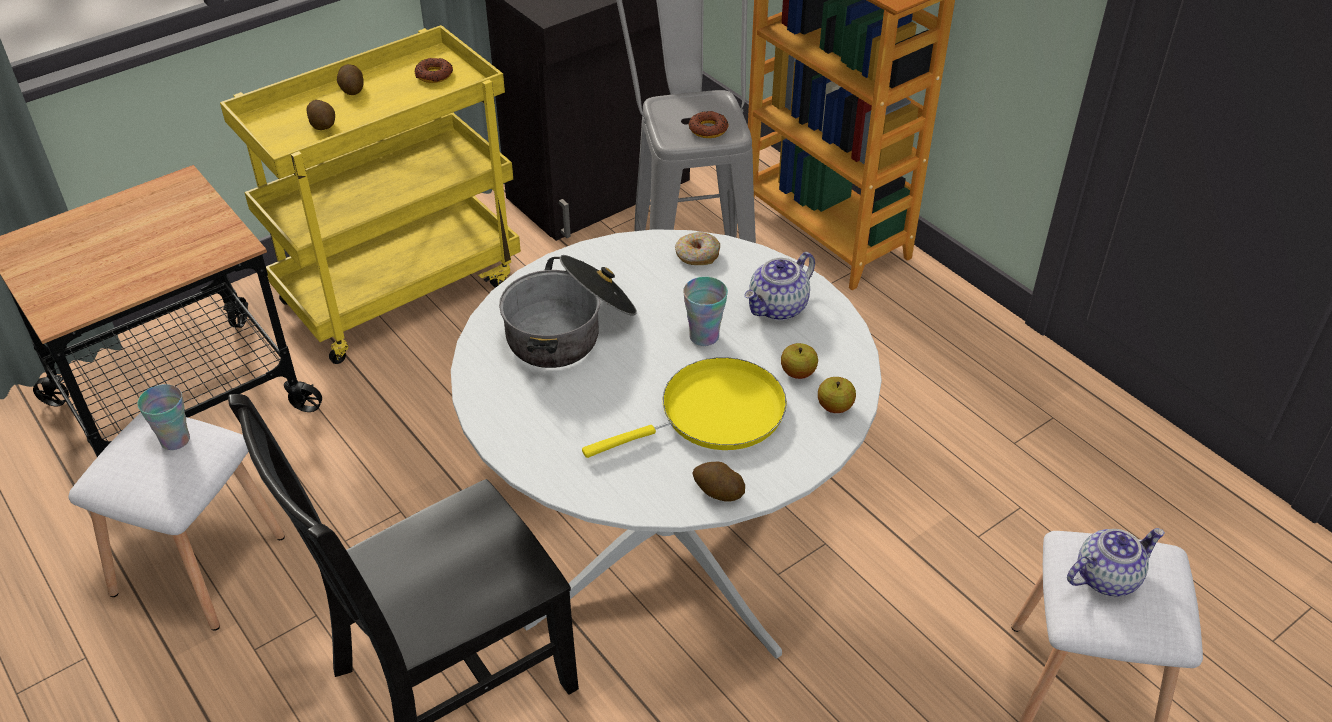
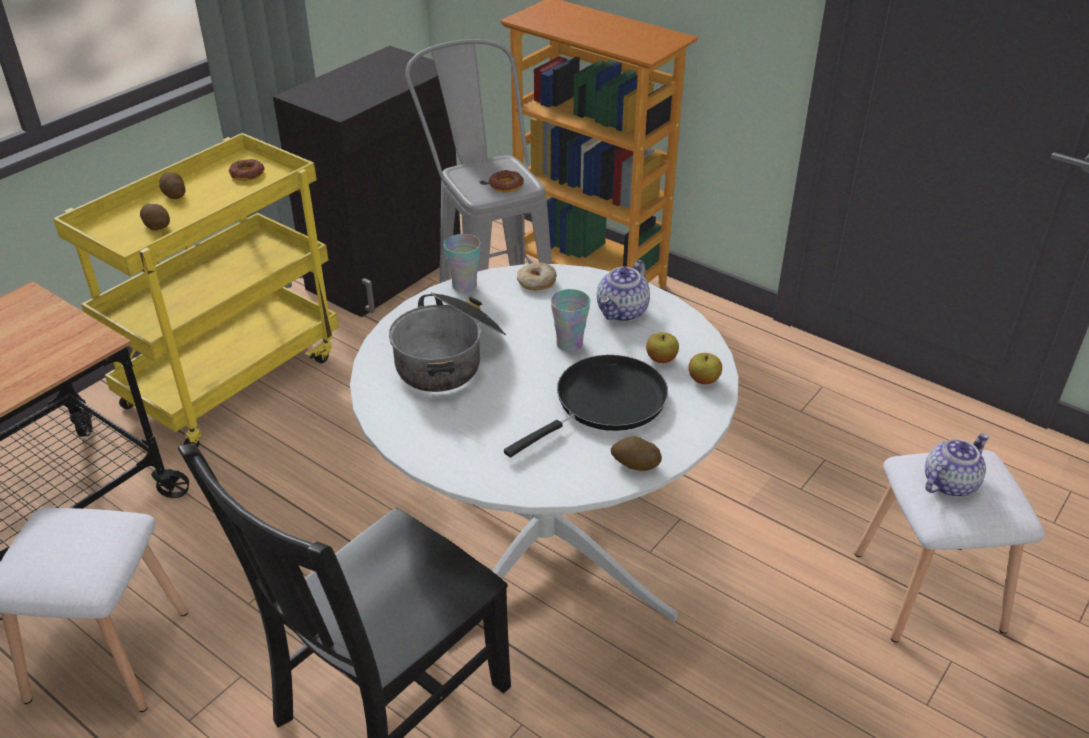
camera: 15 degrees left, 5 degrees down
cup [137,384,190,450] -> cup moved to [444,234,481,293]
yellow frying pan [582,357,787,458] -> black frying pan [504,355,668,457]

